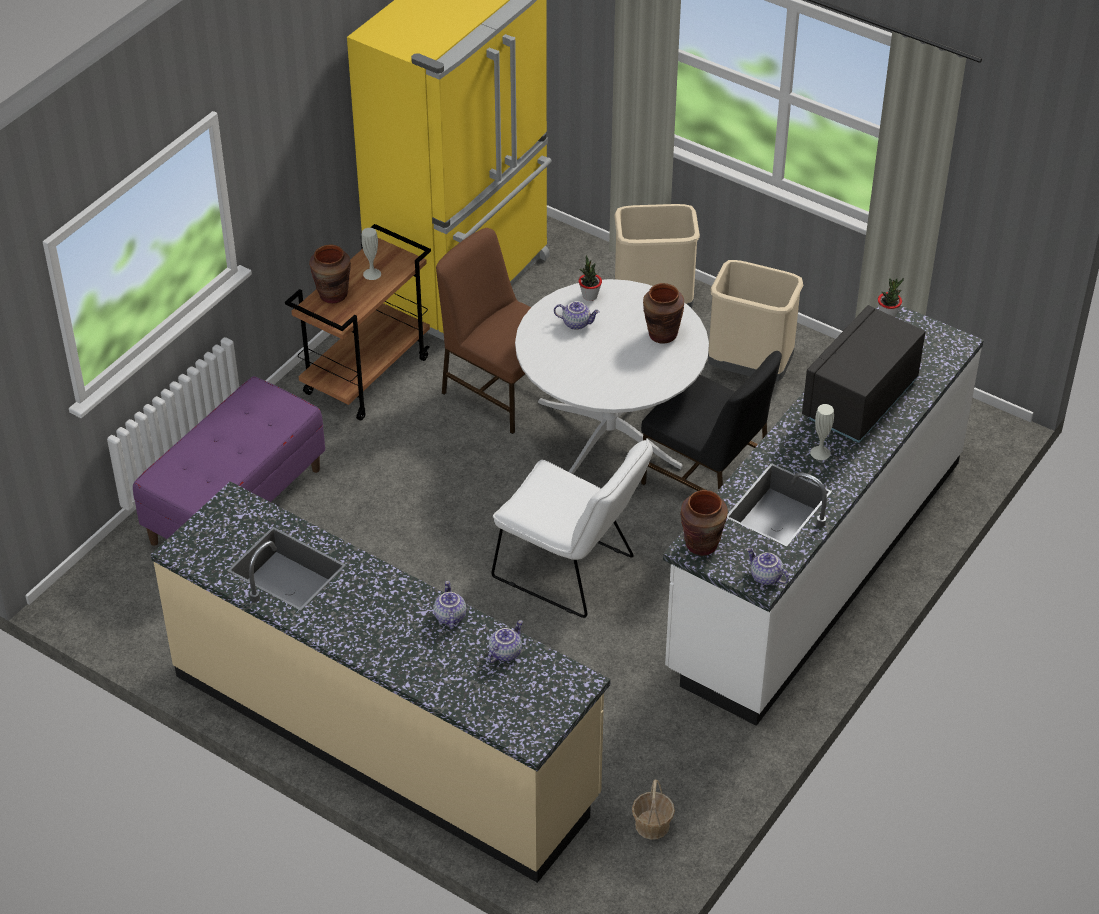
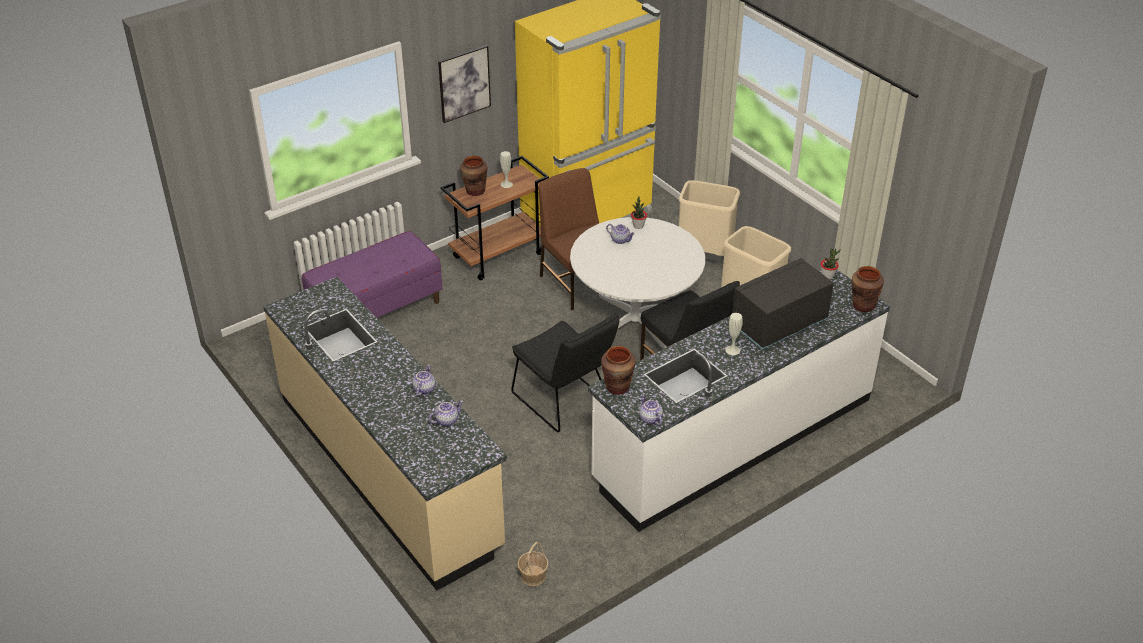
camera: 20 degrees right, 5 degrees down
white chair [491,438,653,618] -> black chair [511,314,620,432]
brown vase [643,283,684,344] -> brown vase moved to [852,266,884,312]
none -> picture [438,45,491,123]

